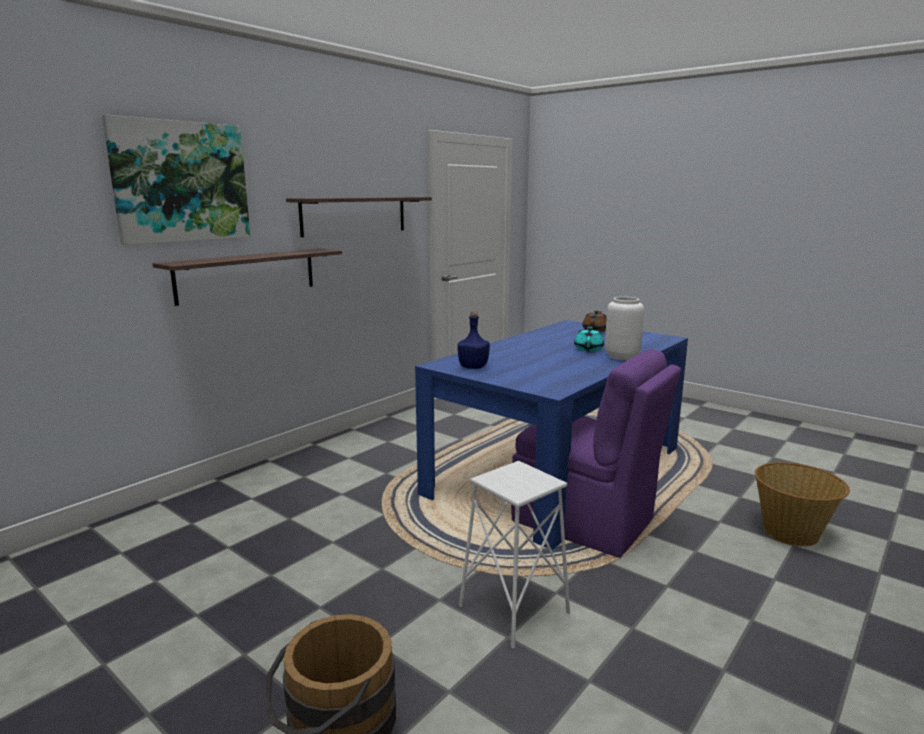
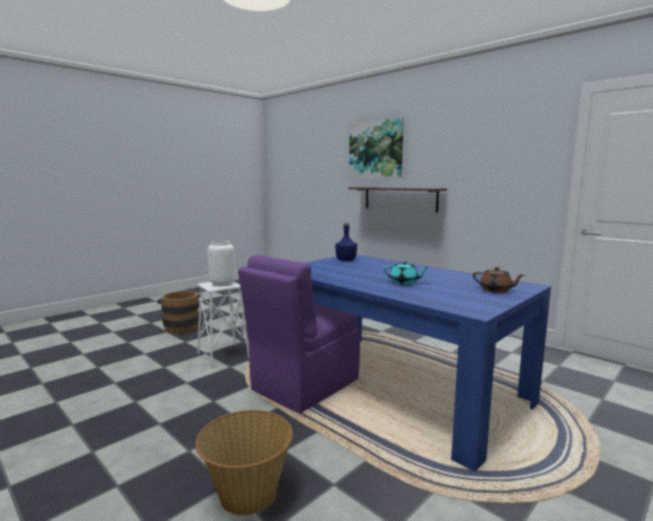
camera: 95 degrees right, 5 degrees down
shelf [286,197,432,237] -> none
white vase [605,297,644,360] -> white vase moved to [208,241,235,286]

